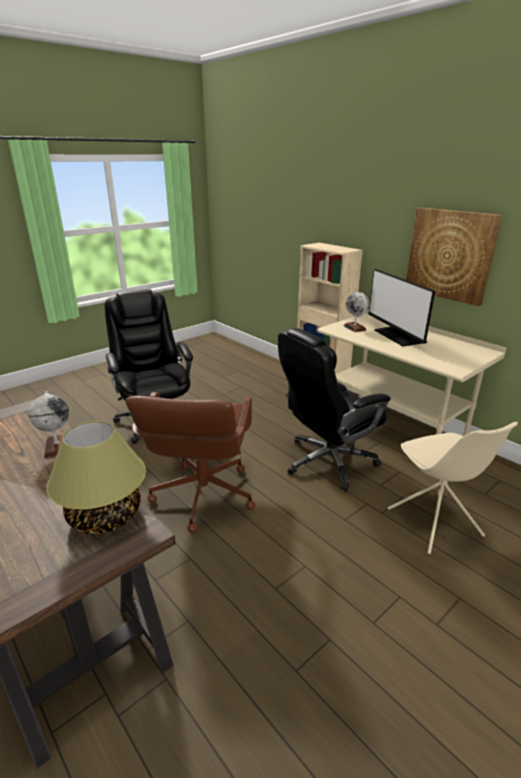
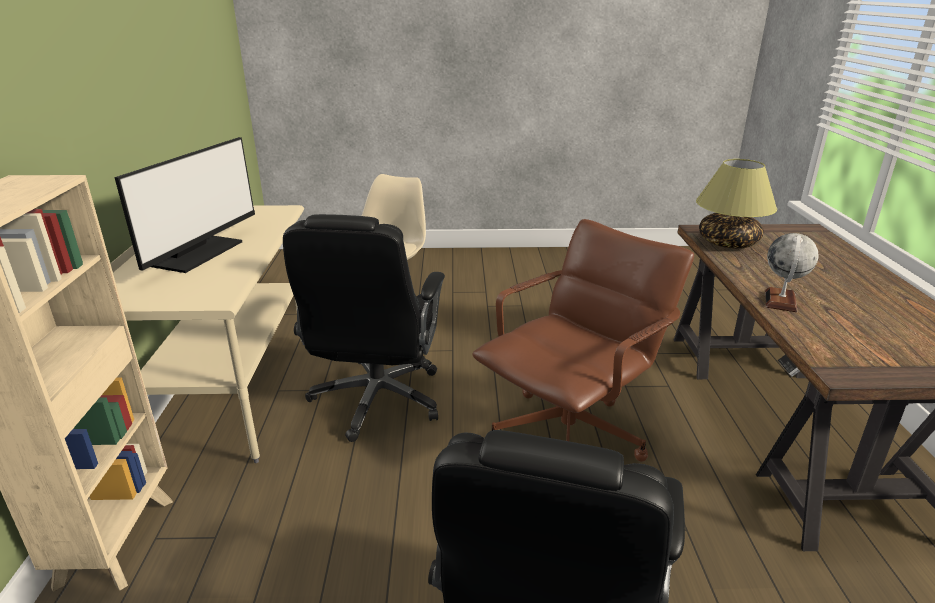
camera: 140 degrees left, 0 degrees up
black office chair [278,328,391,492] -> black office chair turned 90 degrees clockwise [283,214,445,442]
globe [343,292,369,332] -> none
picture [406,207,502,306] -> none

